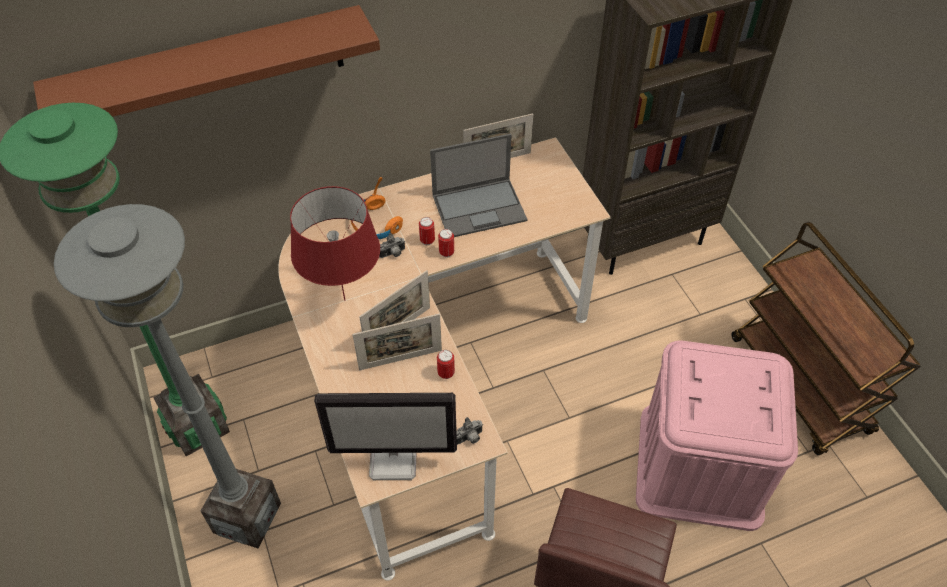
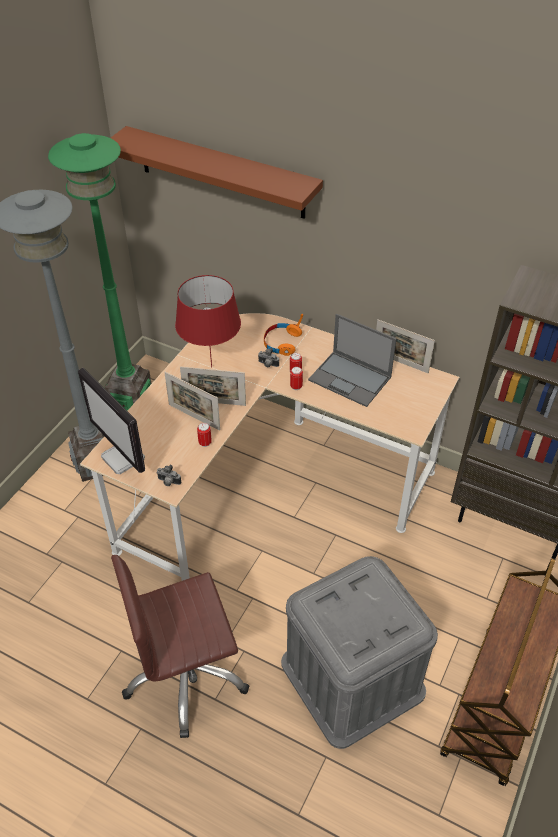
camera: 50 degrees right, 5 degrees down
pink storage box [636,341,798,531] -> grey storage box [281,556,438,749]

